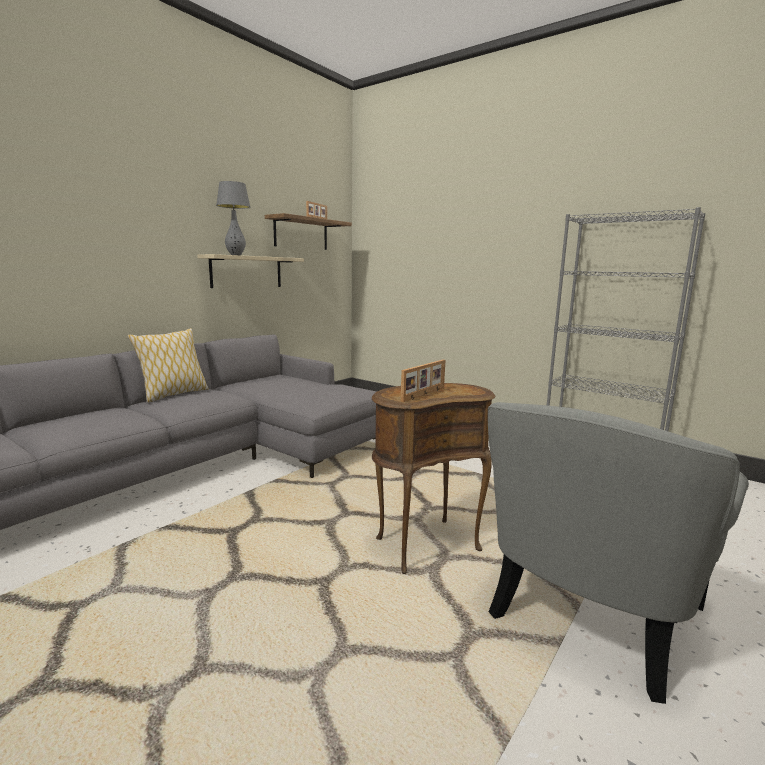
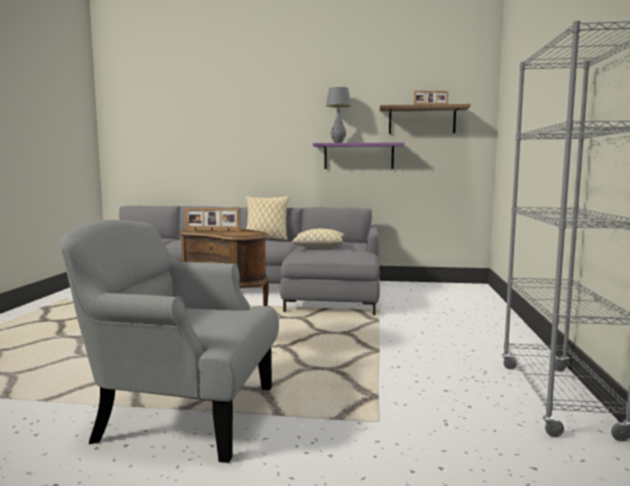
camera: 60 degrees right, 5 degrees down
beige shelf [197,254,304,288] -> purple shelf [313,142,405,169]
none -> pillow [292,229,344,248]

